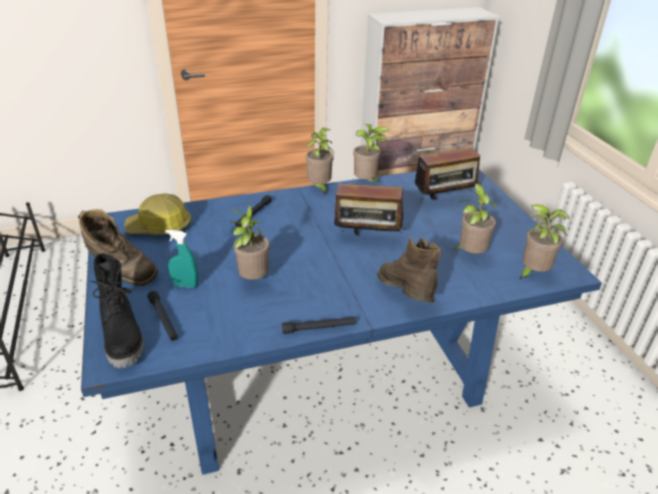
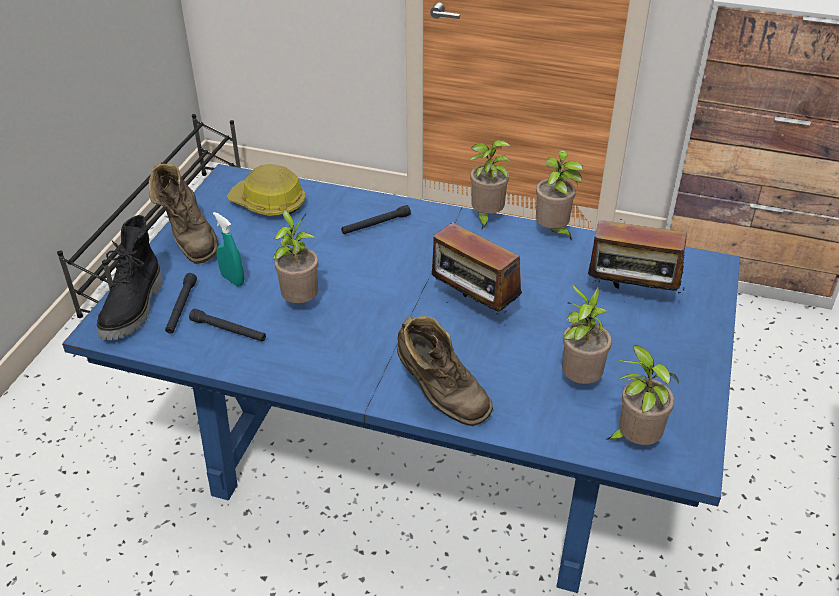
camera: 35 degrees right, 5 degrees up
black flashlight [282,317,356,334] -> black flashlight moved to [189,309,266,342]
brown boot [377,237,442,302] -> brown boot turned 120 degrees clockwise [397,316,493,426]

